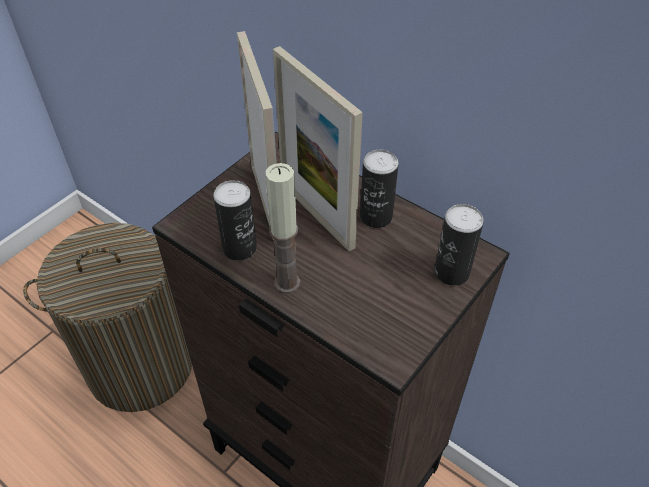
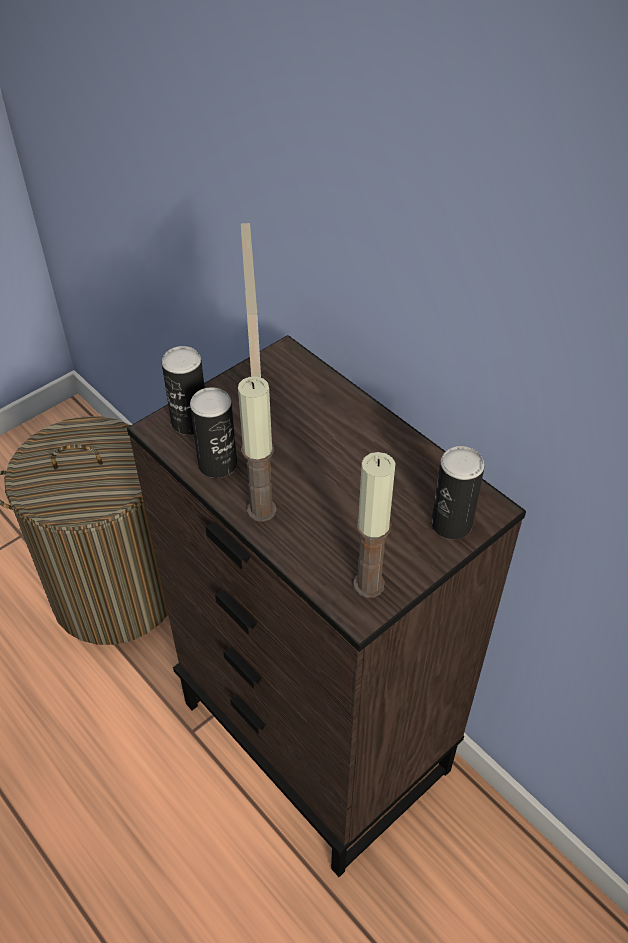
camera: 10 degrees right, 0 degrees up
picture frame [273,46,363,252] -> none
can [360,150,399,228] -> can moved to [161,346,205,435]
none -> candle [353,452,396,598]

